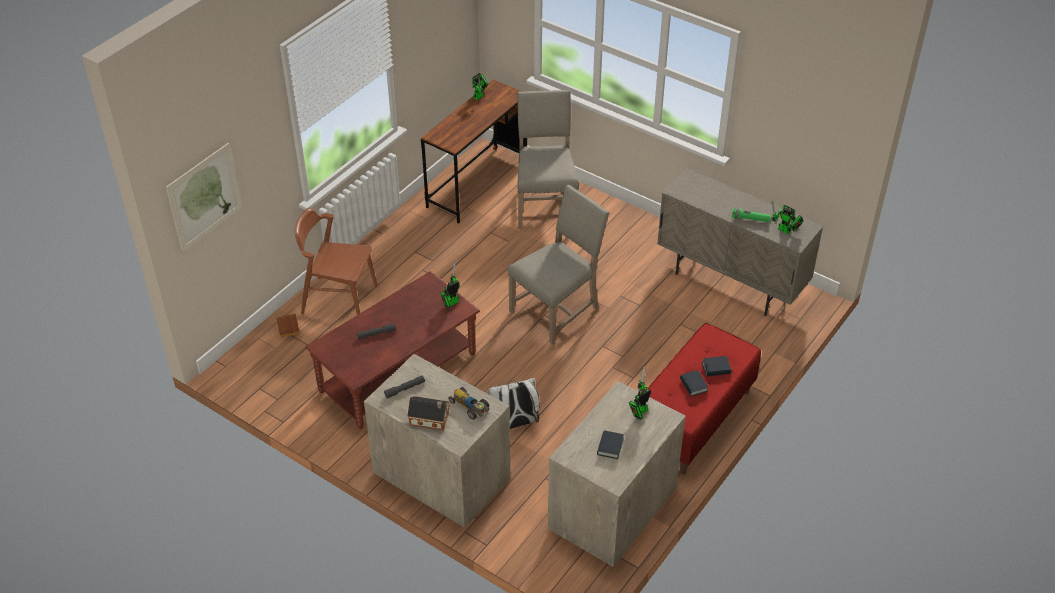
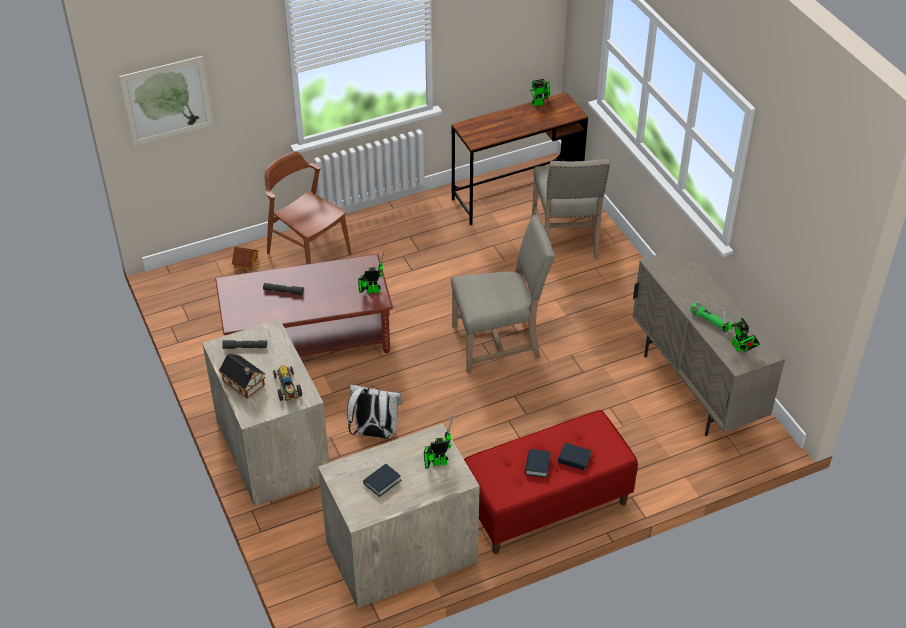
camera: 30 degrees right, 0 degrees up
beige chair [517,90,579,229] -> beige chair turned 150 degrees clockwise [532,159,610,259]

